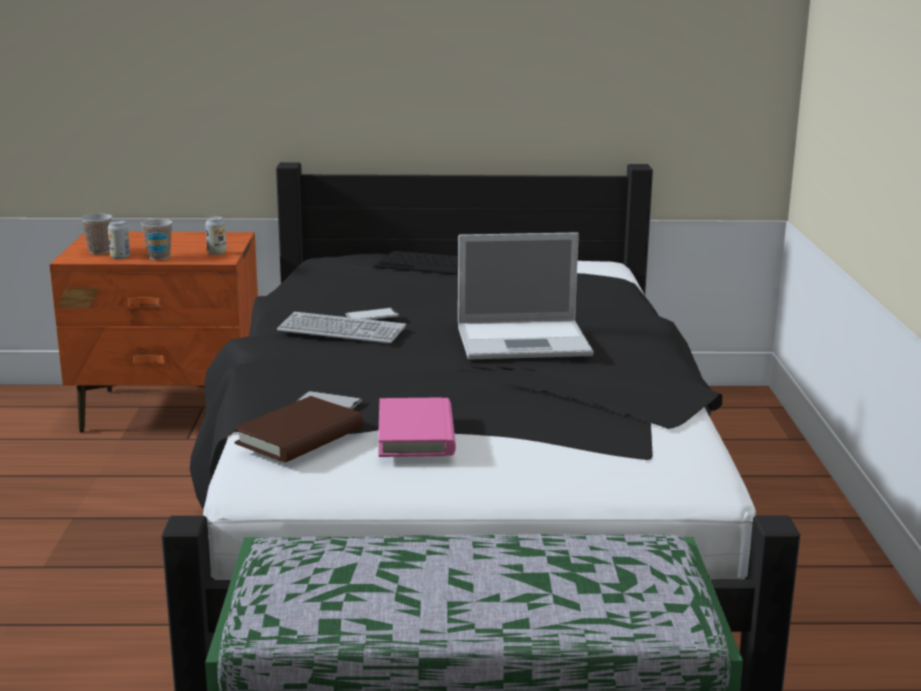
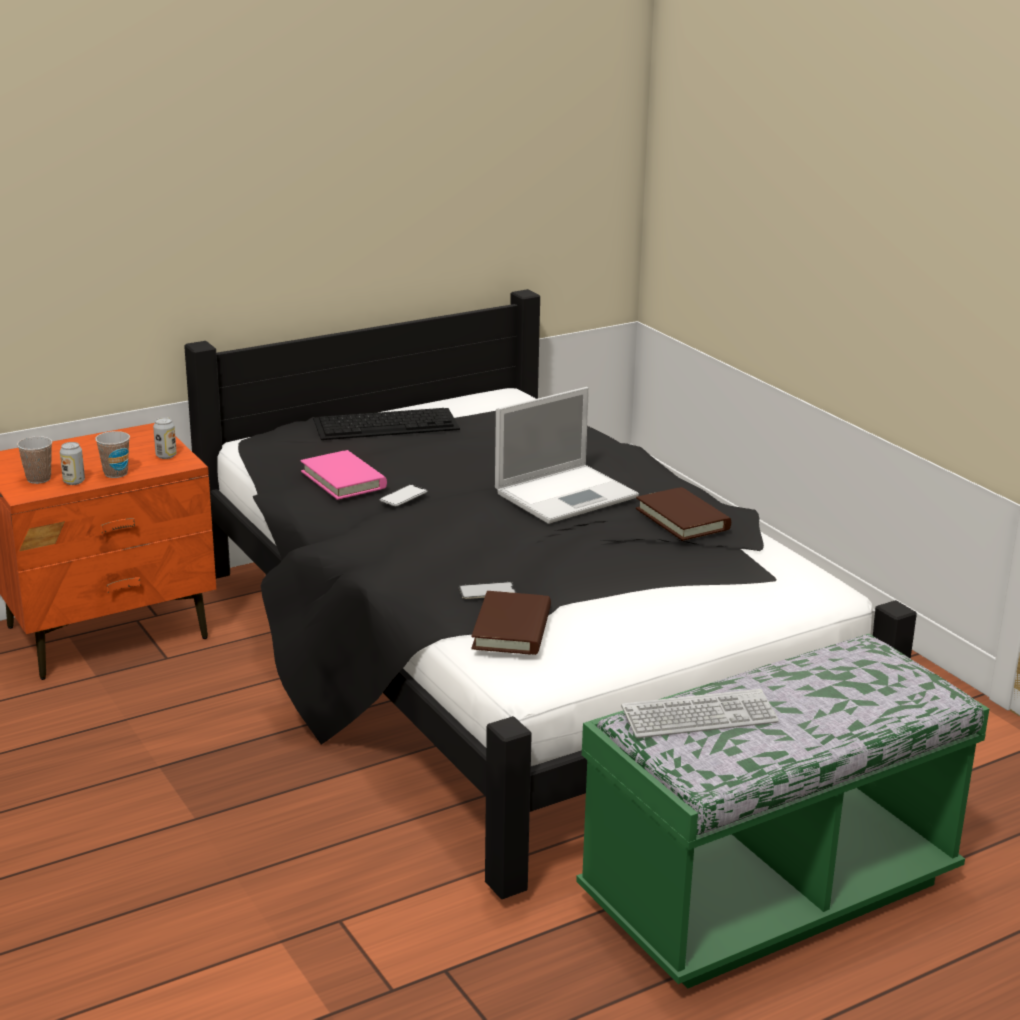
camera: 30 degrees left, 5 degrees up
keyboard [277,312,406,344] -> keyboard moved to [621,689,779,738]
pink book [378,398,456,457] -> pink book moved to [300,450,387,500]
none -> brown book [636,487,731,541]

